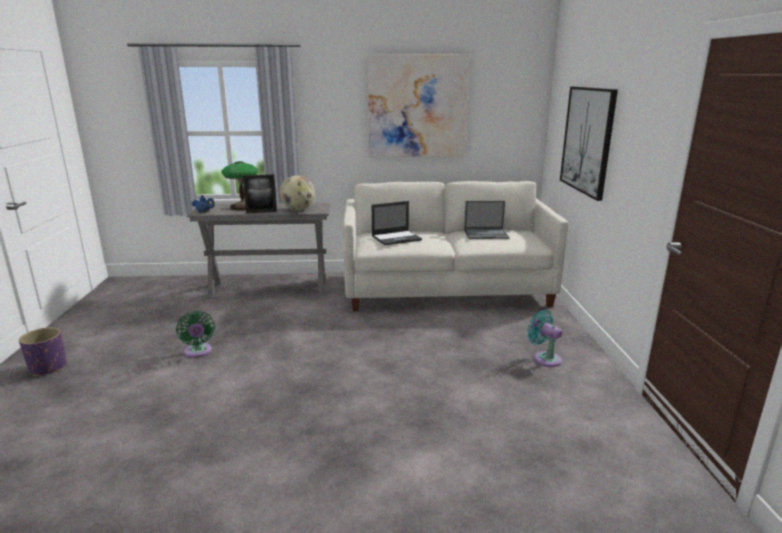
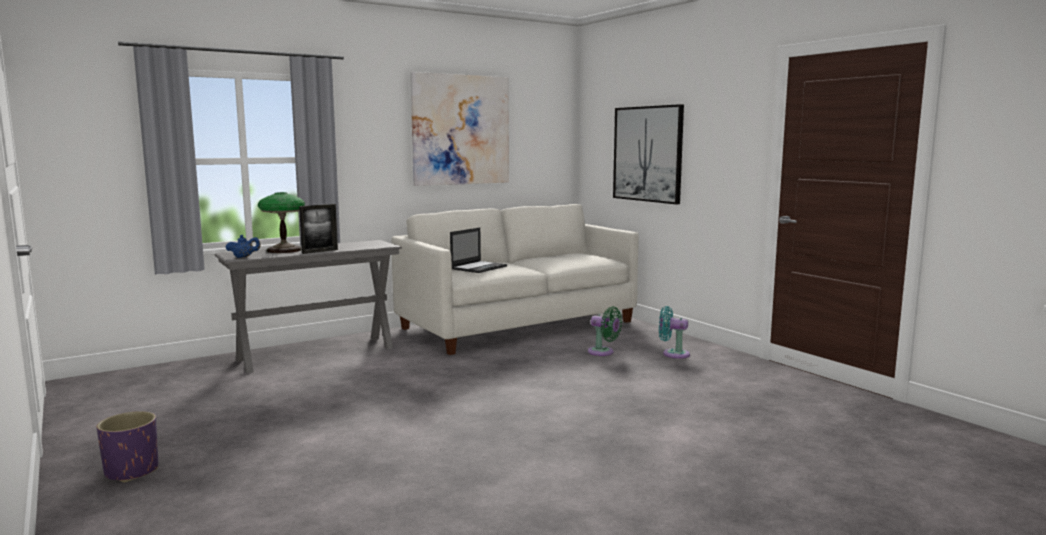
camera: 30 degrees left, 10 degrees down
green fan [176,311,215,358] -> green fan moved to [588,306,622,356]
globe [280,175,315,210] -> none
laptop [464,201,510,239] -> none

